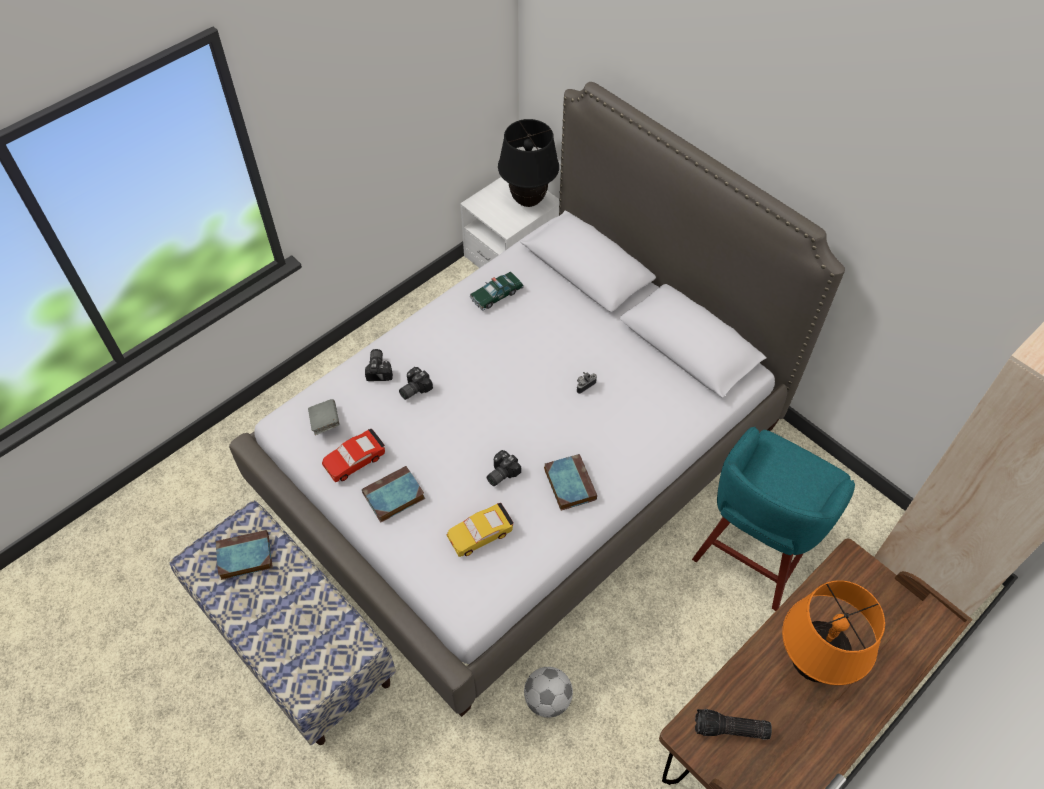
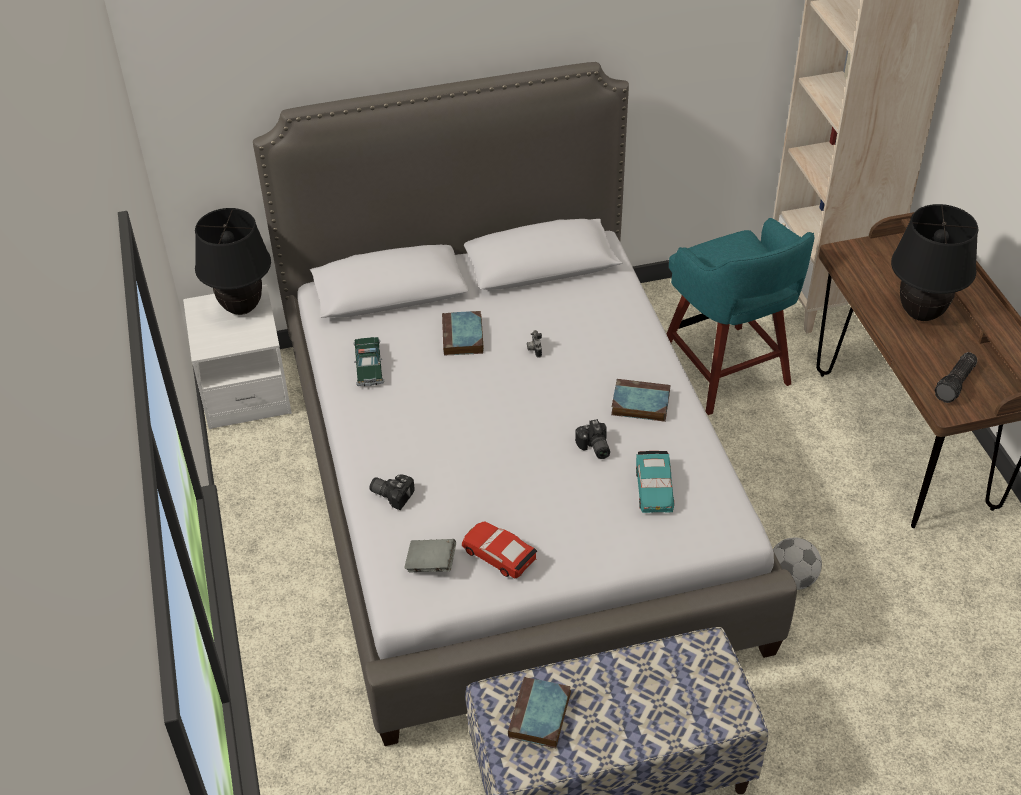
camera: 60 degrees left, 10 degrees down
red toy car [322,429,385,482] -> red toy car turned 135 degrees clockwise [462,521,537,579]
book [362,466,425,523] -> book moved to [442,311,484,356]
camera [399,367,433,400] -> none
yellow toy car [447,503,514,557] -> turquoise toy car [636,451,674,513]
orange table lamp [782,580,885,685] -> black table lamp [891,204,978,321]

